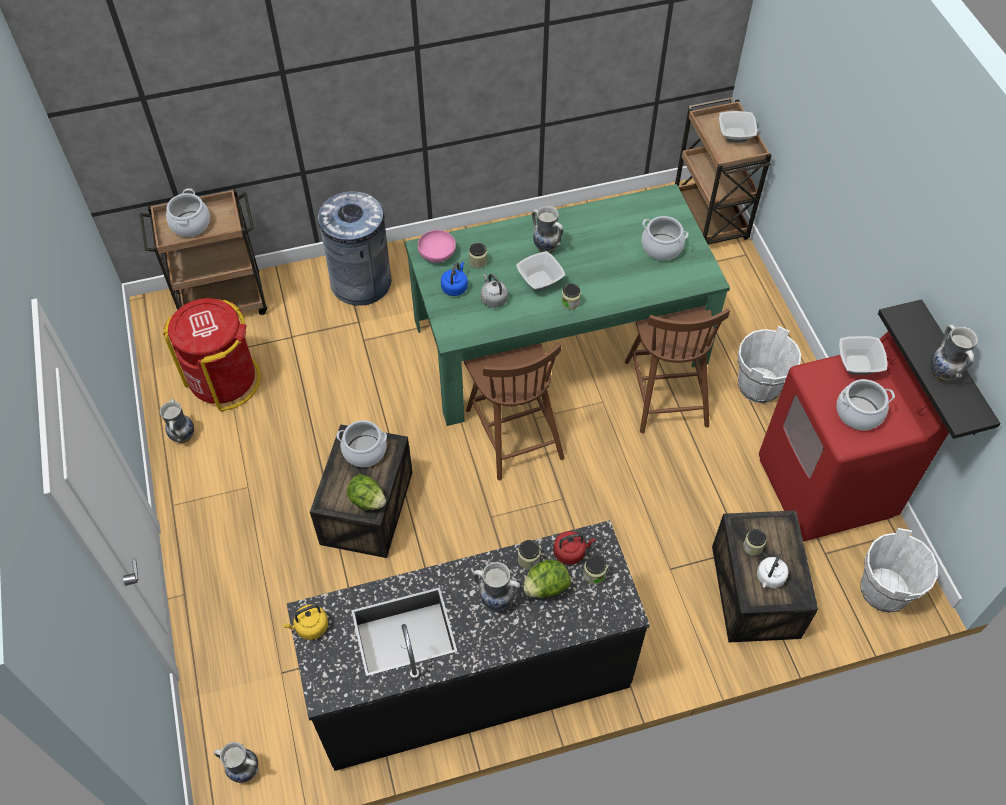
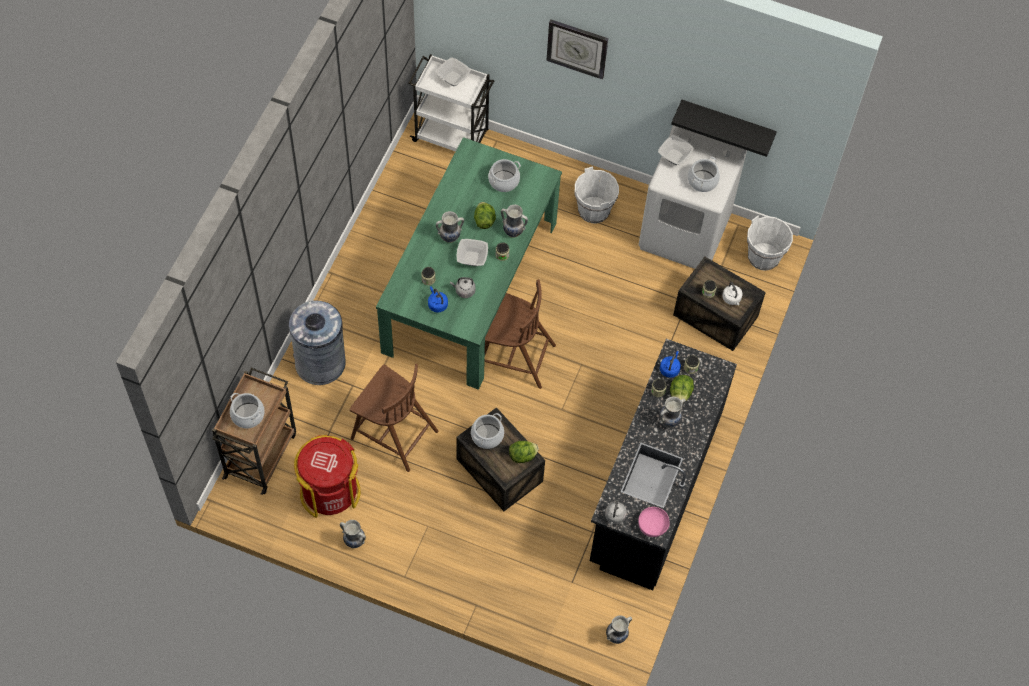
camera: 55 degrees left, 5 degrees up
yellow kettle [283,604,328,640] -> grey kettle [605,499,627,526]
pink bowl [418,230,456,263] -> pink bowl moved to [638,507,670,537]
red kettle [553,531,596,565] -> blue kettle [660,351,681,378]
brown chair [625,305,730,433] -> brown chair moved to [350,364,438,472]
brown cart [675,97,772,245] -> white cart [409,54,494,152]
red washing machine [759,332,949,542] -> white washing machine [639,125,747,269]
vase [930,325,978,382] -> vase moved to [501,205,528,238]
none -> lettuce [474,202,496,229]
none -> wall clock [546,19,608,80]

